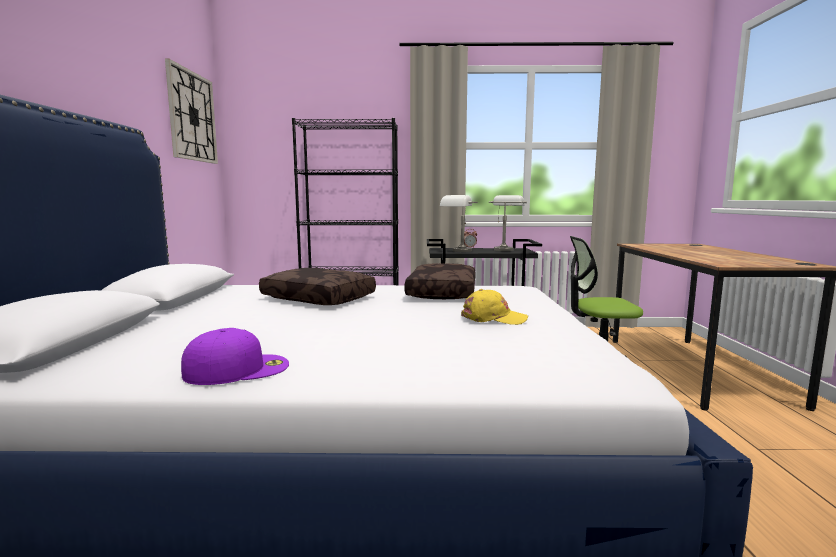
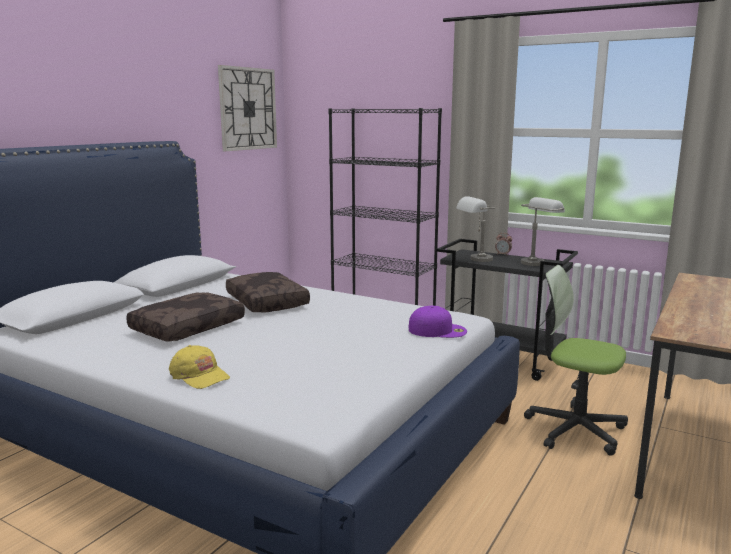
camera: 30 degrees right, 5 degrees up
purple cap [181,328,289,385] -> purple cap moved to [409,306,467,338]
brown pillow [404,263,476,299] -> brown pillow moved to [126,293,245,342]
yellow cap [461,289,528,325] -> yellow cap moved to [169,345,230,389]

